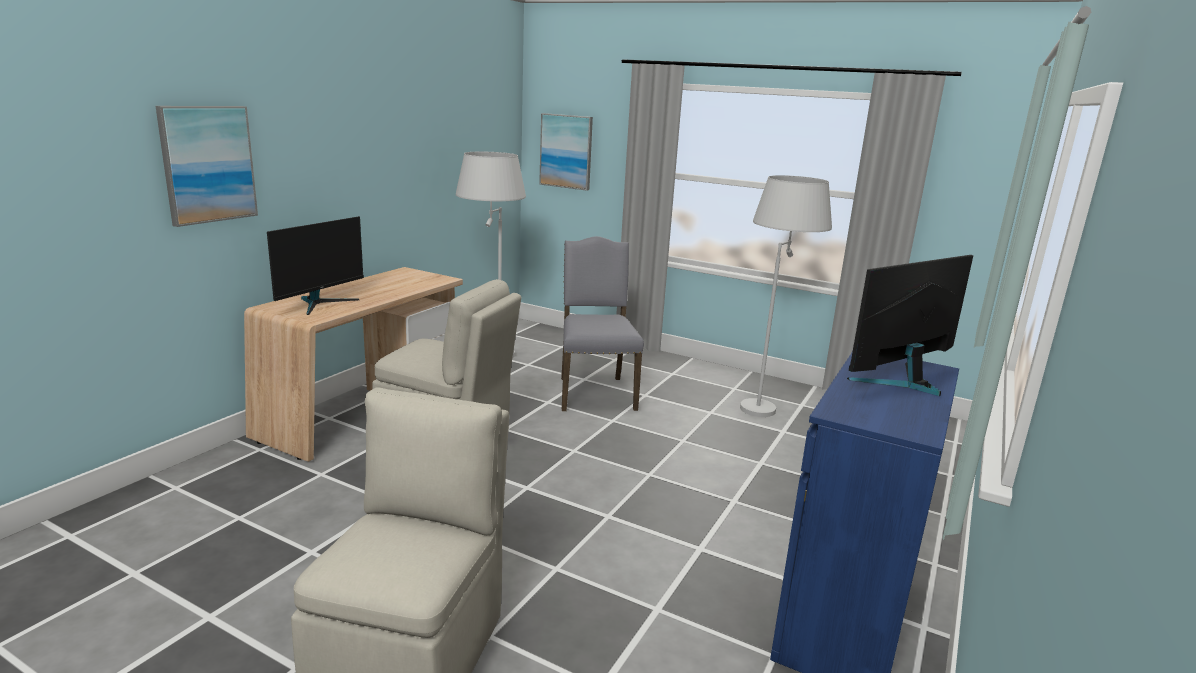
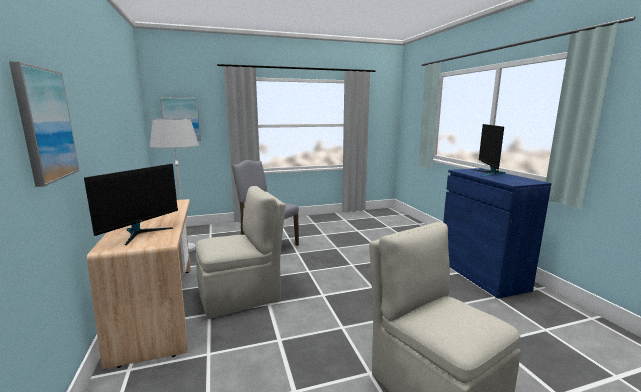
camera: 45 degrees left, 5 degrees down
monitor [267,216,364,315] -> monitor turned 45 degrees clockwise [84,164,178,245]
white floor lamp [740,175,832,417] -> none

